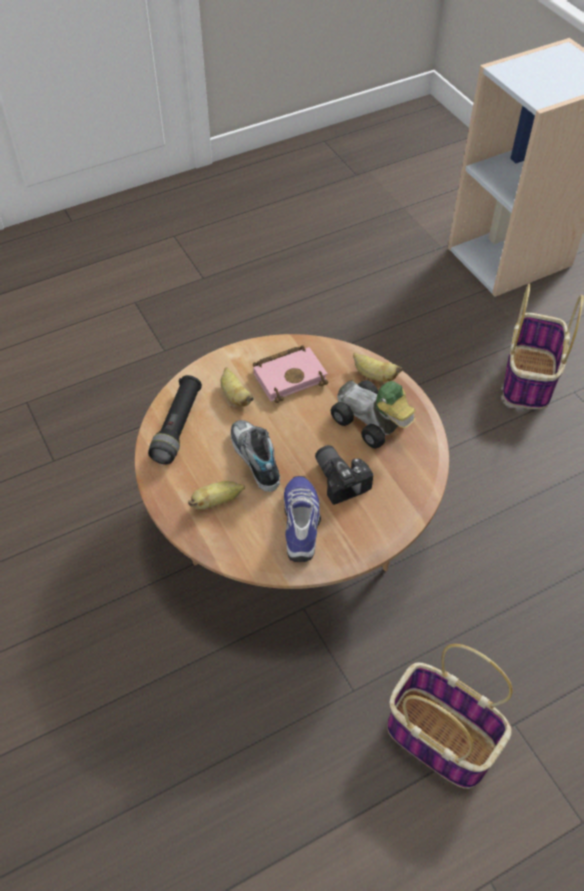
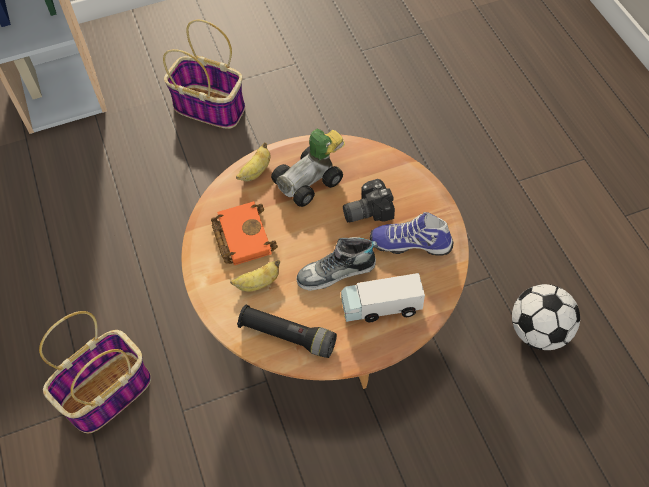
camera: 80 degrees left, 5 degrees up
banana [188,481,245,510] -> toy truck [341,273,425,322]
pink book [253,345,328,403] -> orange book [211,201,278,265]
basket [387,644,513,789] -> basket moved to [39,311,151,433]
none -> football [512,284,580,350]

